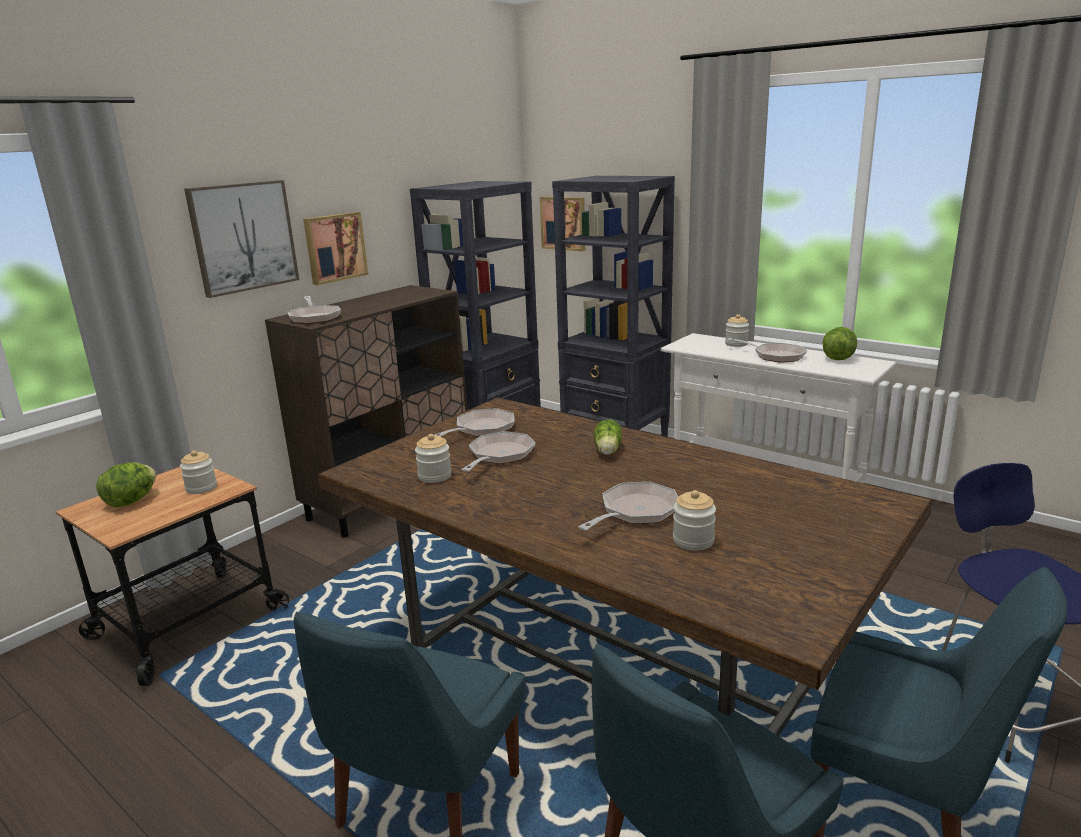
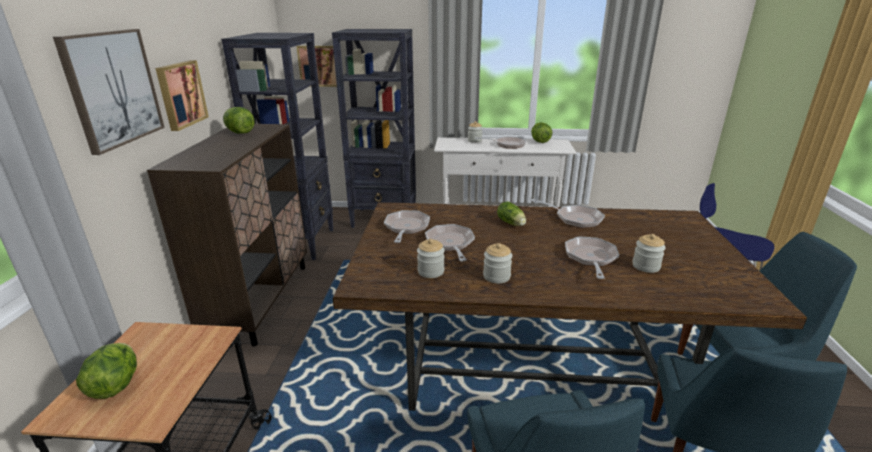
camera: 35 degrees left, 5 degrees up
jar [180,451,217,494] -> jar moved to [483,243,512,283]
frying pan [288,296,341,324] -> frying pan moved to [531,199,605,228]
none -> lettuce [223,107,255,134]

